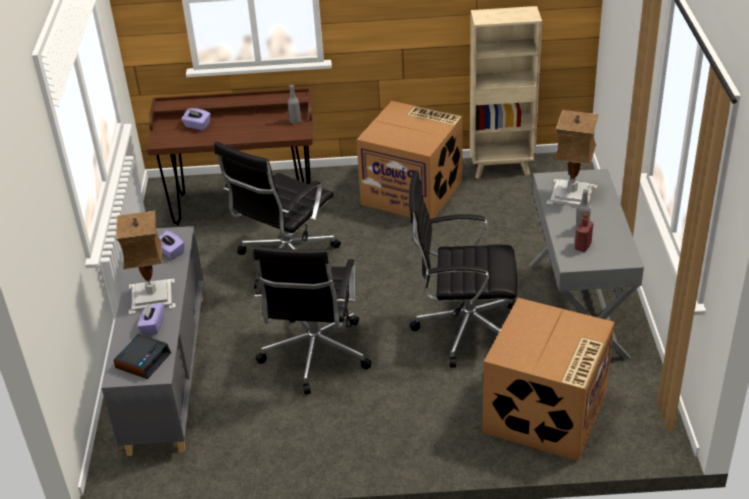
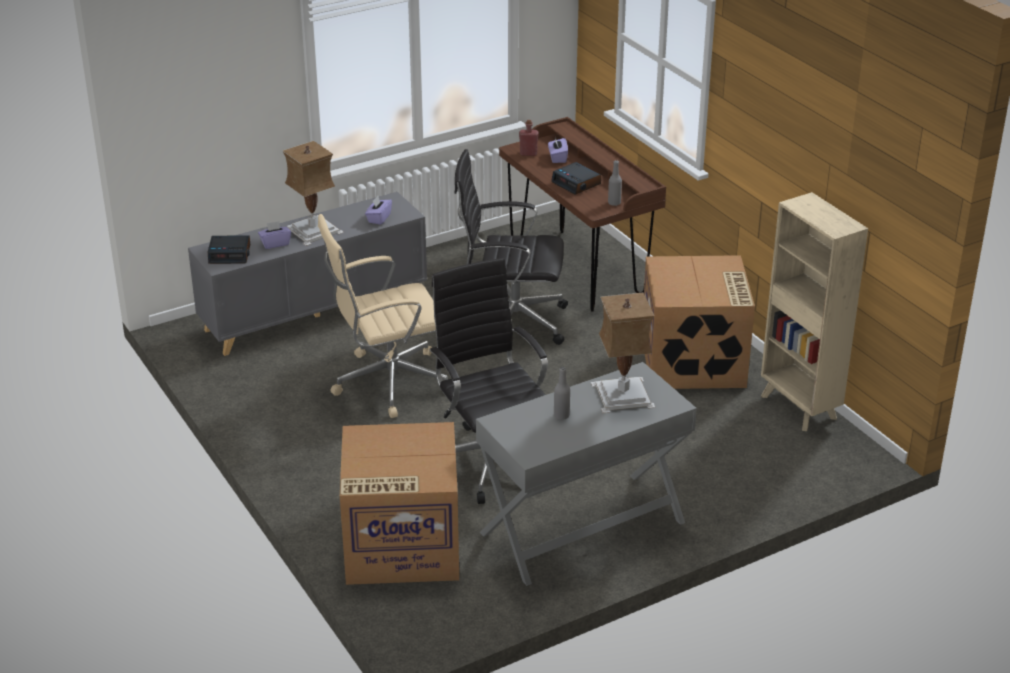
camera: 60 degrees right, 5 degrees down
black office chair [253,246,371,394] -> beige office chair [318,214,448,418]
red bottle [575,213,593,252] -> red bottle moved to [519,120,539,156]
none -> alarm clock [551,162,601,195]

